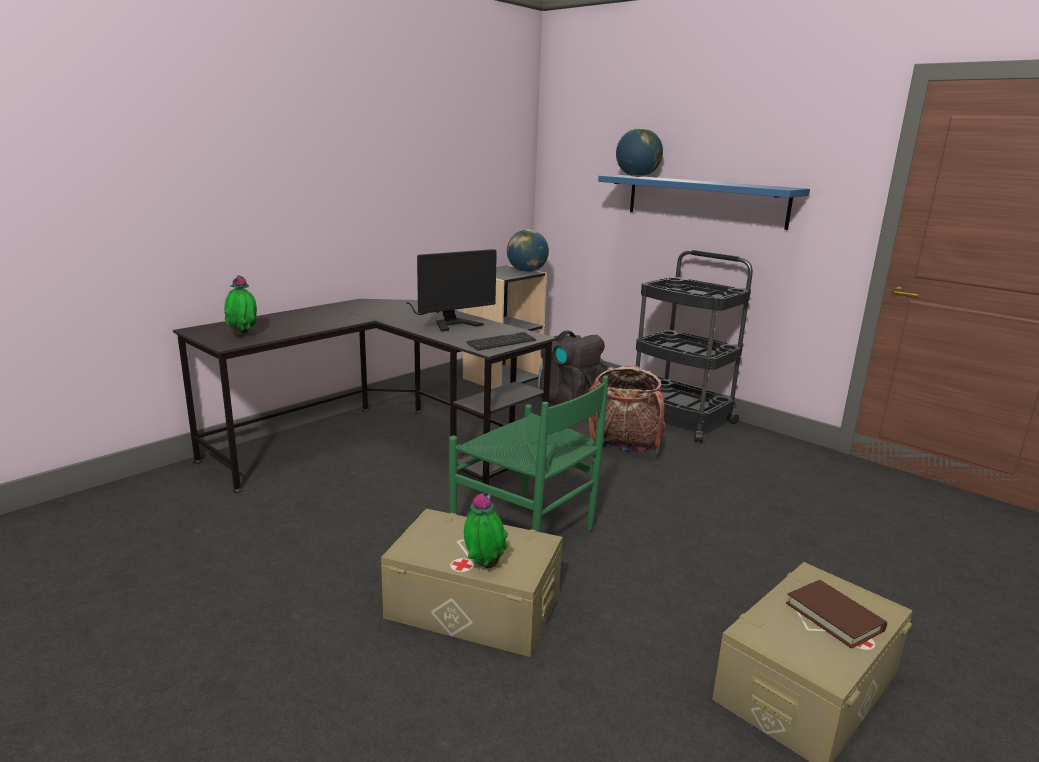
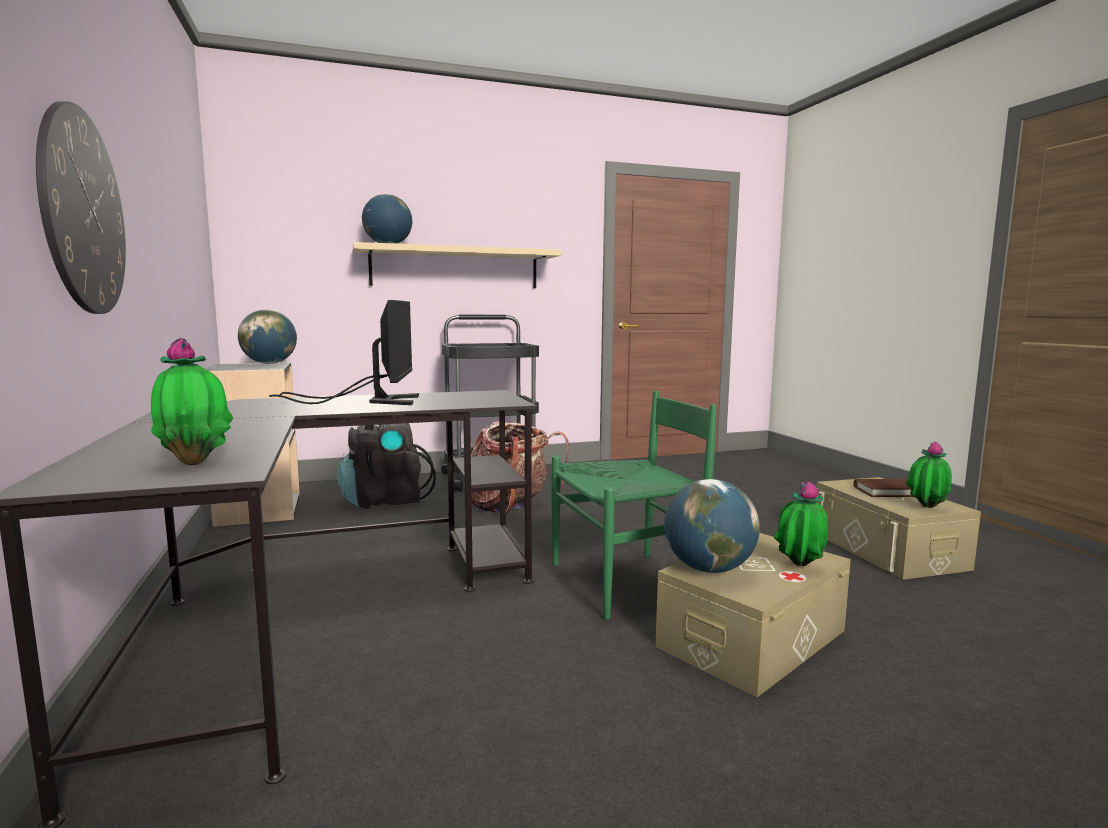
camera: 60 degrees left, 10 degrees down
keyboard [466,332,536,350] -> none
blue shelf [598,175,810,230] -> beige shelf [353,242,561,288]
none -> wall clock [36,101,126,314]
none -> globe [664,479,760,573]
none -> potted plant [906,441,952,508]

